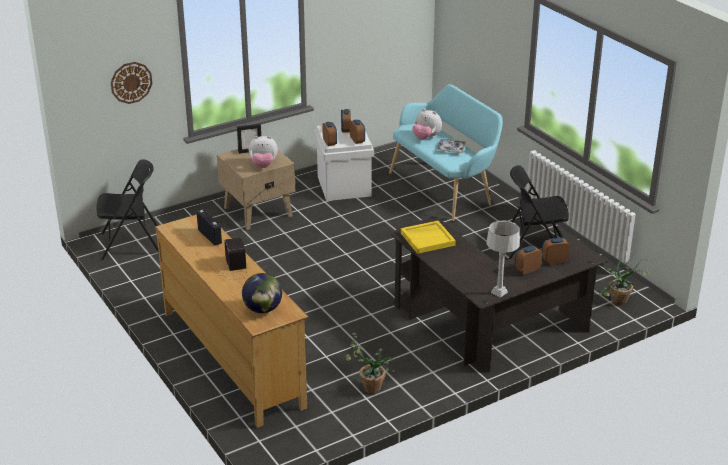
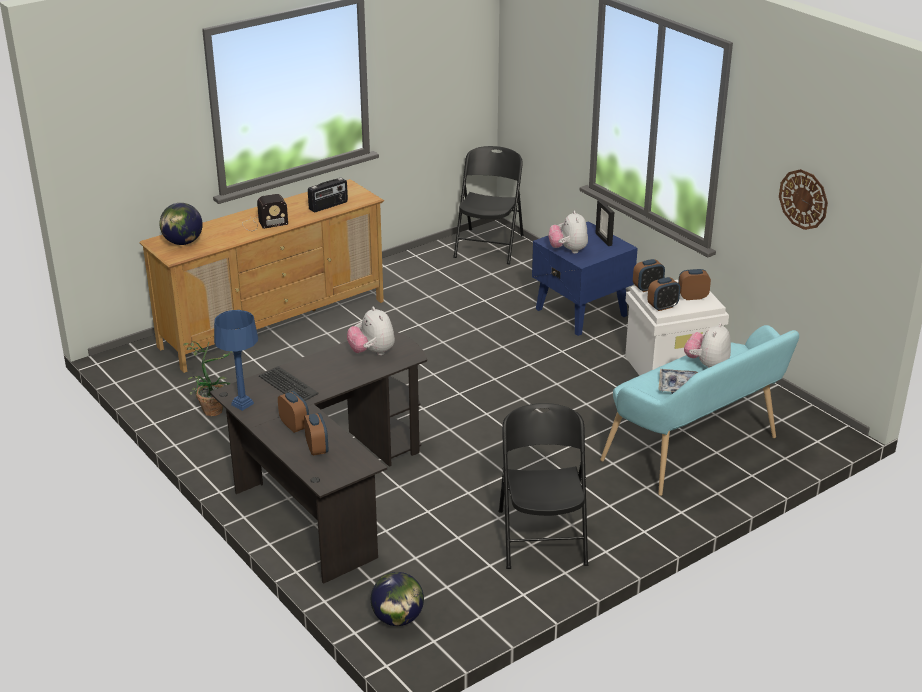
camera: 85 degrees right, 0 degrees up
black chair [96,159,159,260] -> black chair turned 150 degrees counterclockwise [453,146,524,264]
wall clock [111,62,152,104] -> wall clock moved to [779,169,828,230]
beige nightstand [217,149,295,230] -> blue nightstand [532,221,638,336]
yellow tray [401,221,456,254] -> plush toy [347,307,395,355]
grey table lamp [486,221,520,298] -> blue table lamp [214,310,258,411]
potted plant [599,259,651,305] -> globe [371,572,424,626]
none -> keyboard [259,366,319,401]

